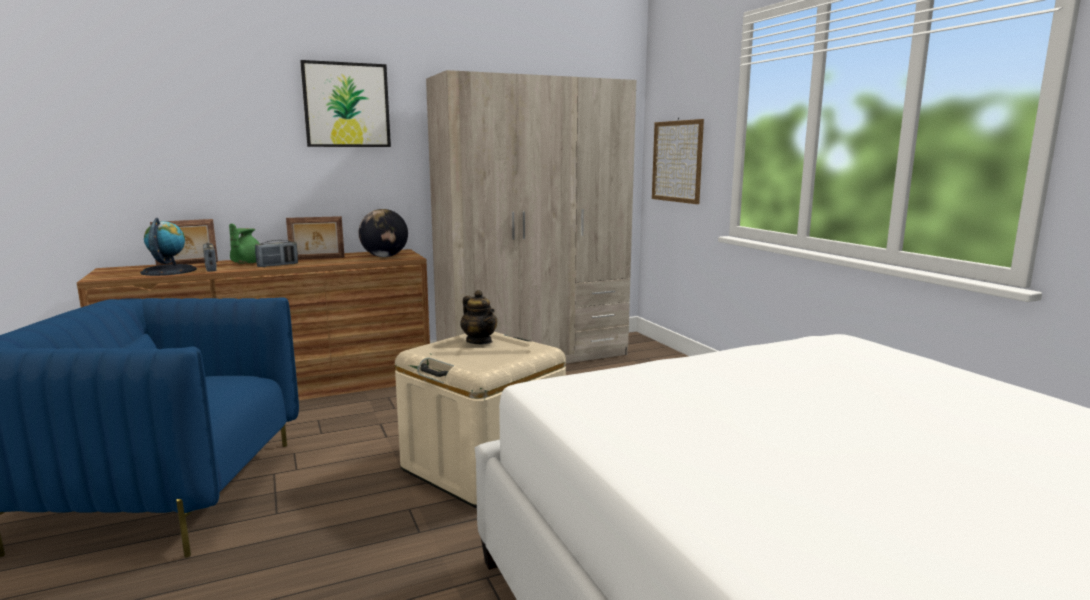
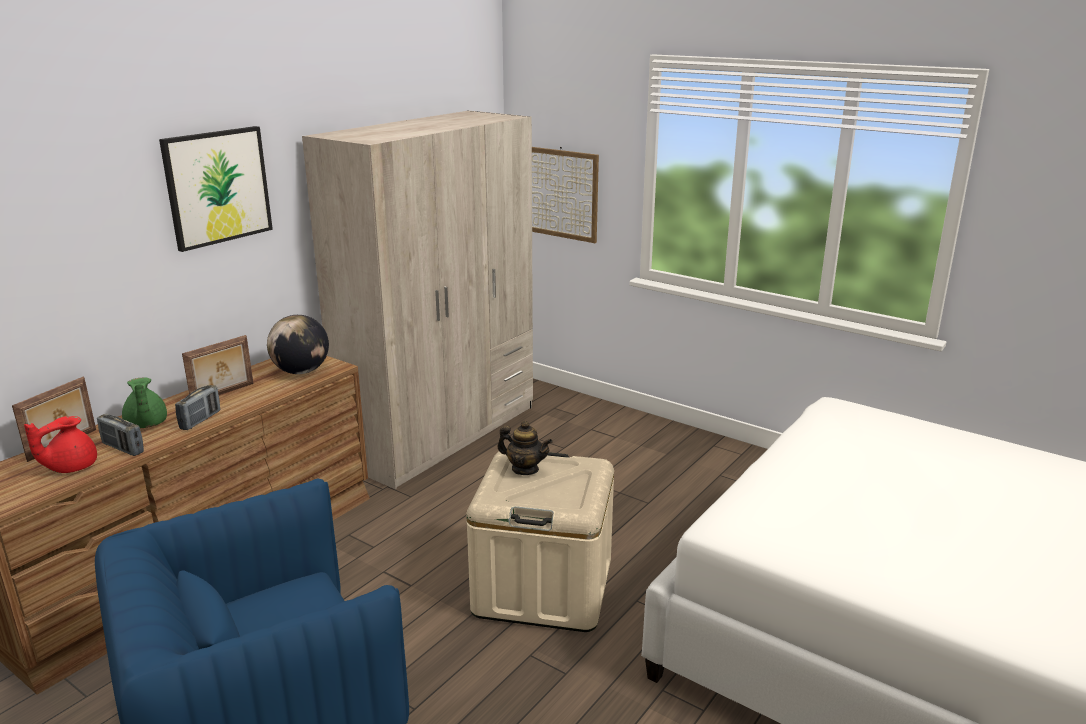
camera: 30 degrees left, 10 degrees up
globe [140,218,197,276] -> red teapot [24,416,97,473]

